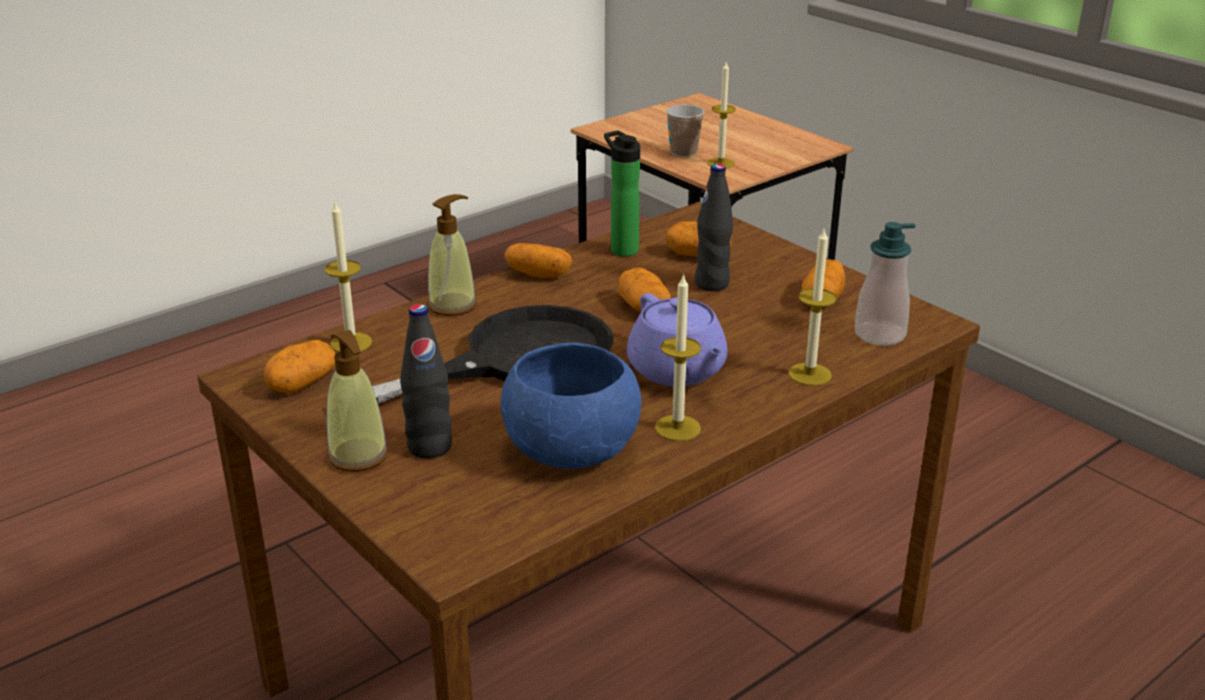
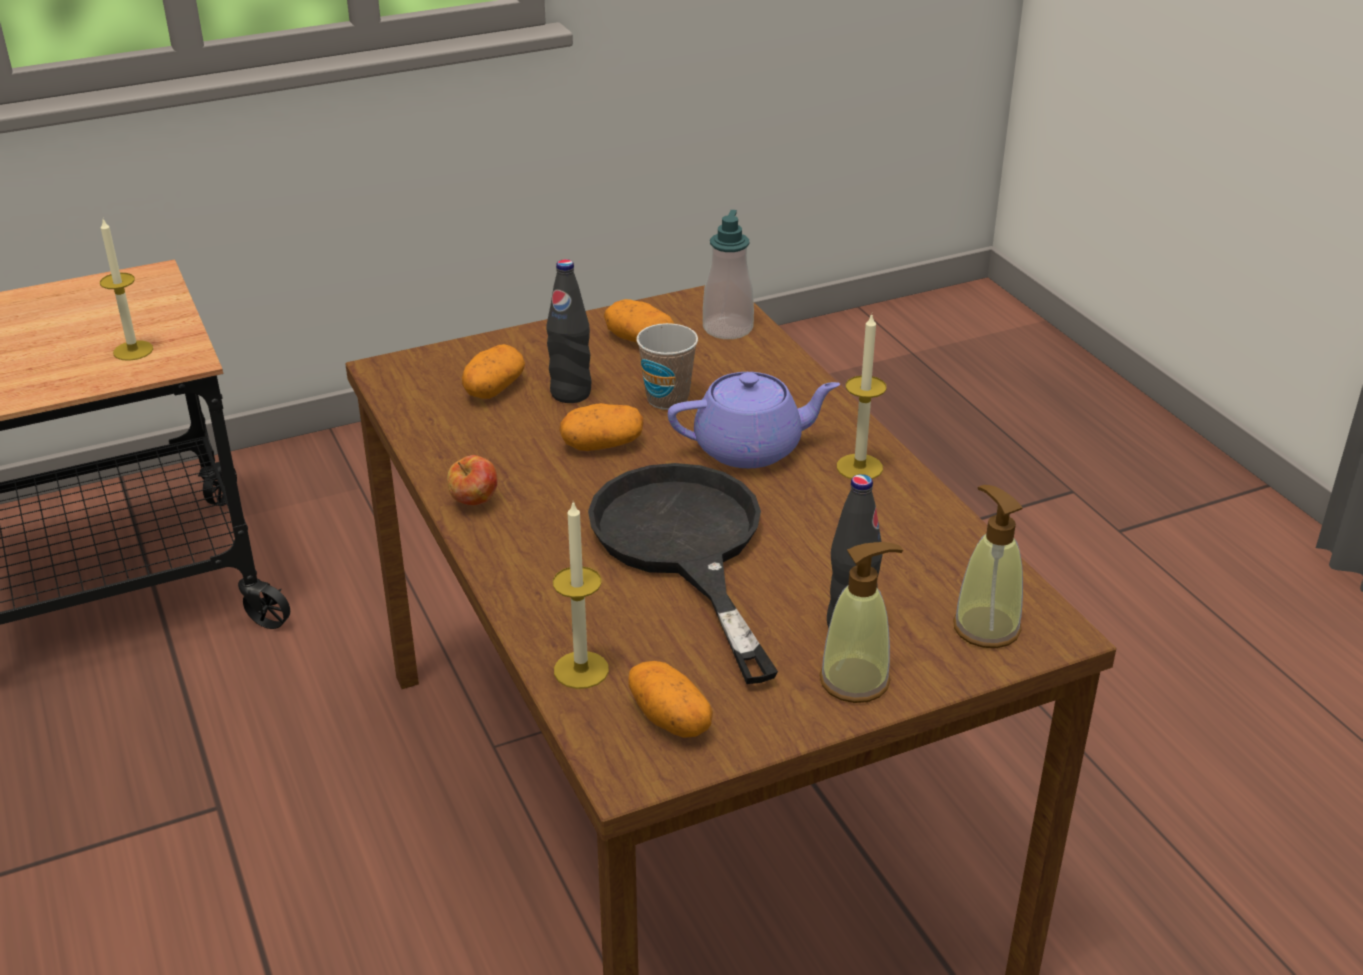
camera: 75 degrees left, 5 degrees up
soap dispenser [428,194,477,316] -> soap dispenser moved to [953,485,1023,648]
blue bowl [501,343,641,469] -> none
potato [504,243,572,278] -> apple [447,455,497,505]
bottle [604,130,640,257] -> none
cup [666,104,704,157] -> cup moved to [636,323,698,410]
candle [789,227,837,386] -> none

